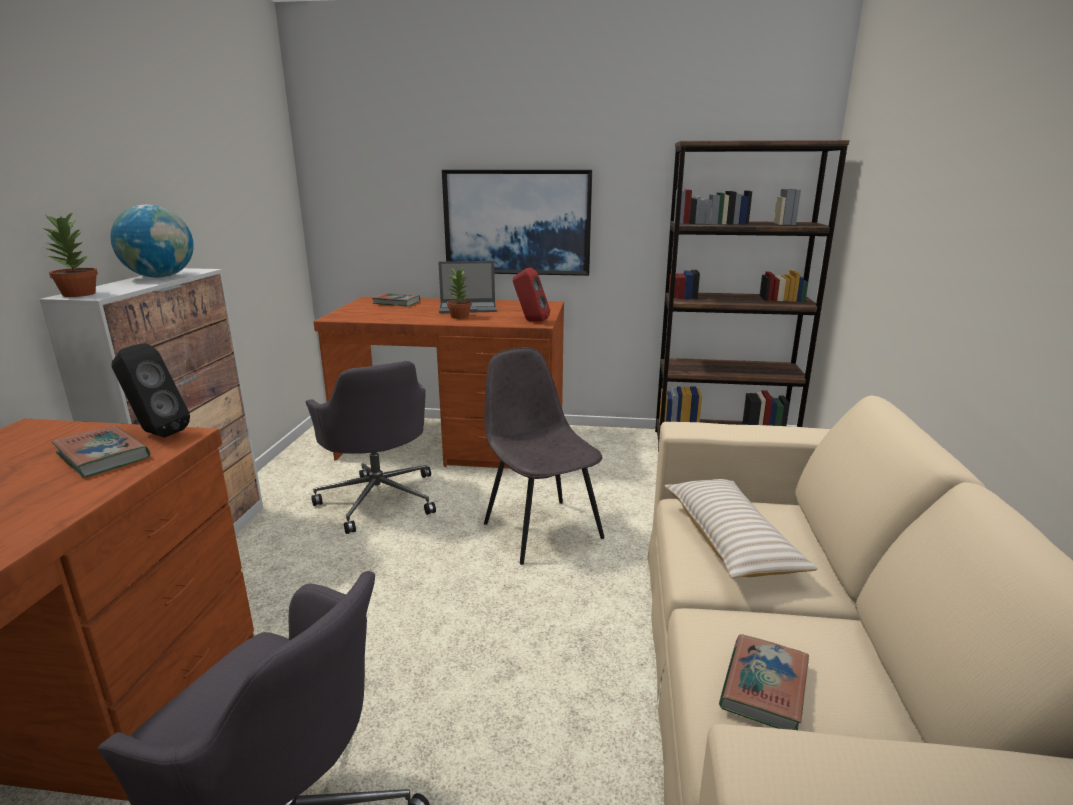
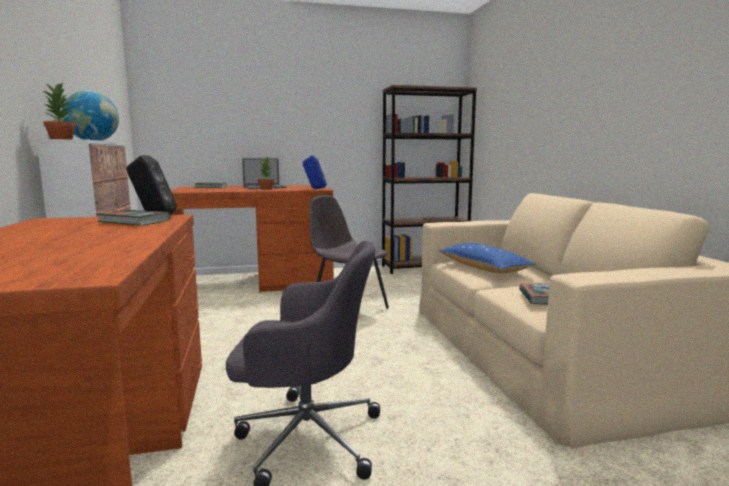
camera: 20 degrees left, 10 degrees down
grey office chair [306,361,436,534] -> none
picture [442,170,592,276] -> none
red speaker [513,268,550,322] -> blue speaker [303,155,327,189]
beige pillow [664,479,817,578] -> blue pillow [438,243,536,274]

